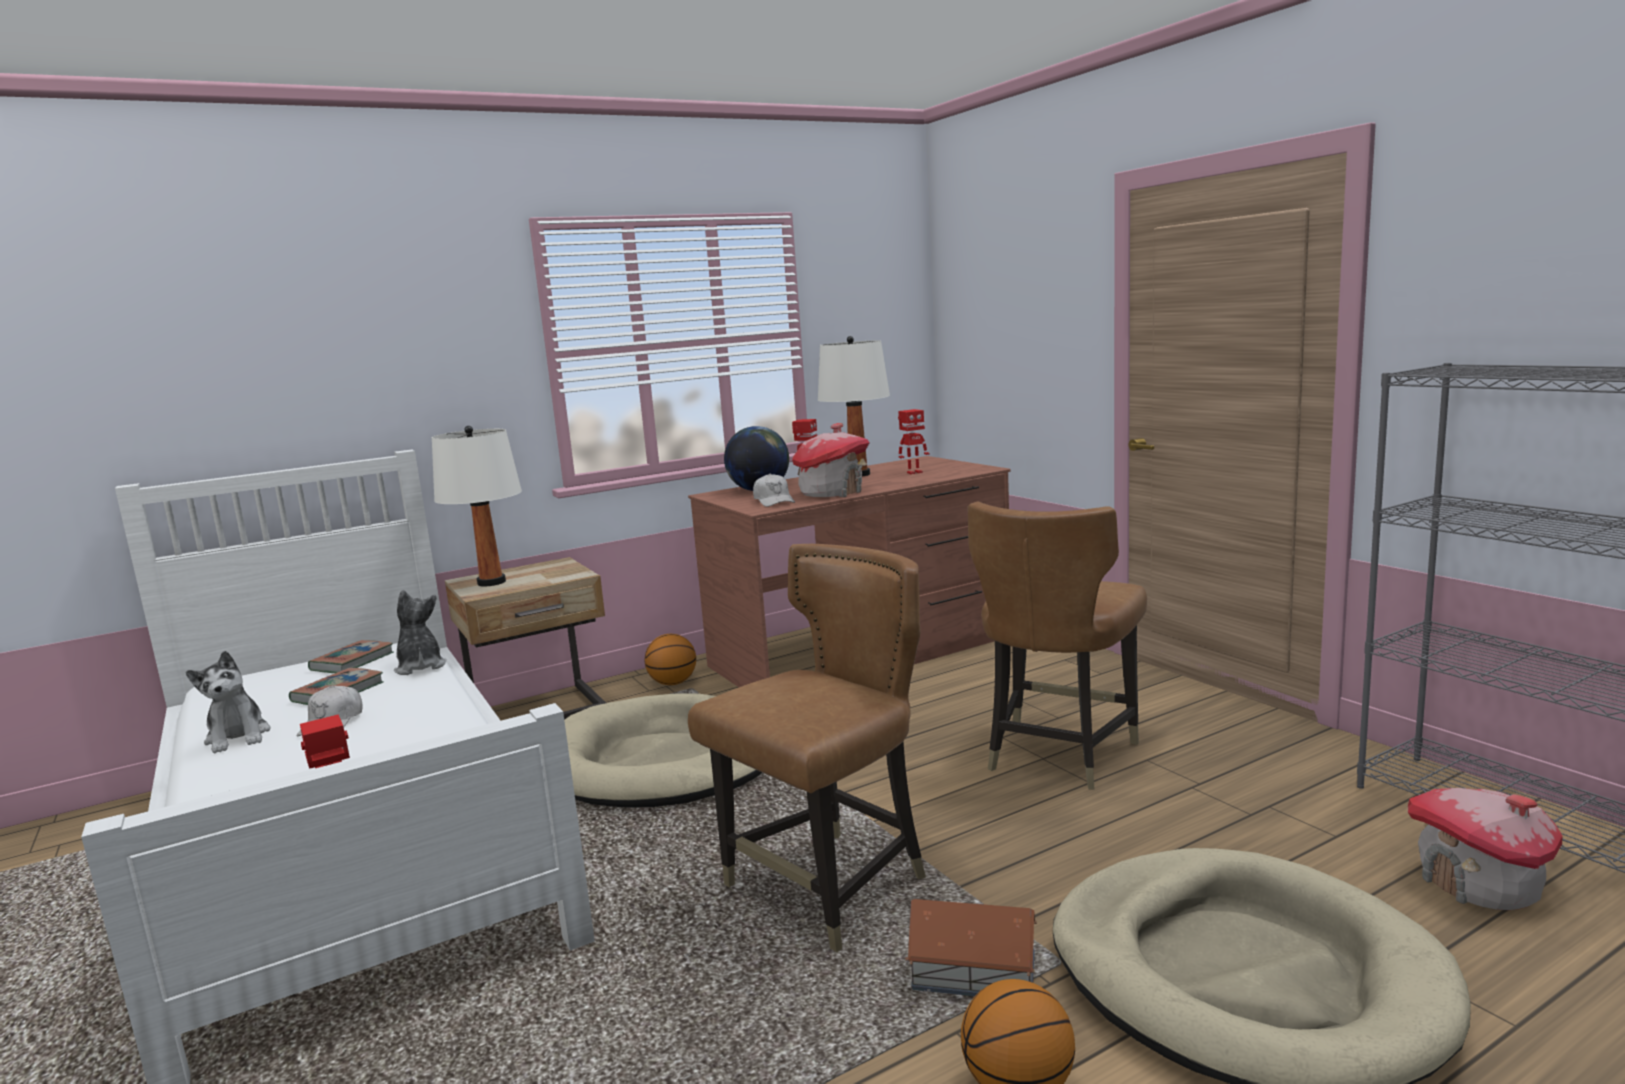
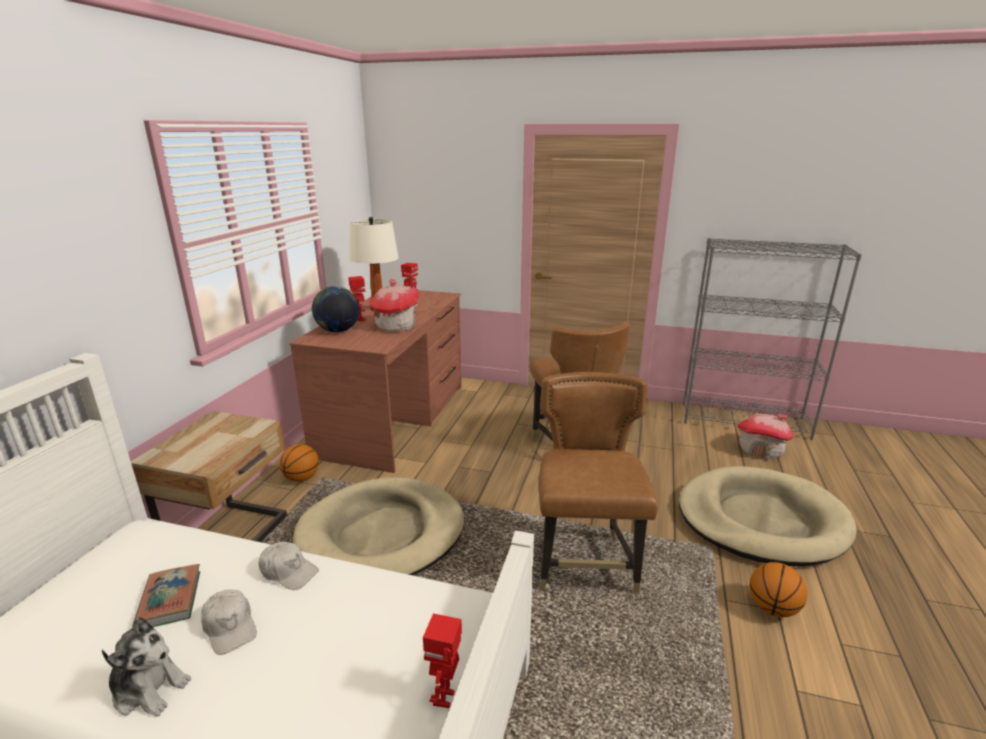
camera: 45 degrees left, 10 degrees up
book [308,640,394,673] -> none
plush toy [394,590,447,675] -> none
white table lamp [432,426,522,587] -> none
white cap [753,474,795,507] -> white cap moved to [259,541,319,590]
toy house [905,899,1037,996] -> none

